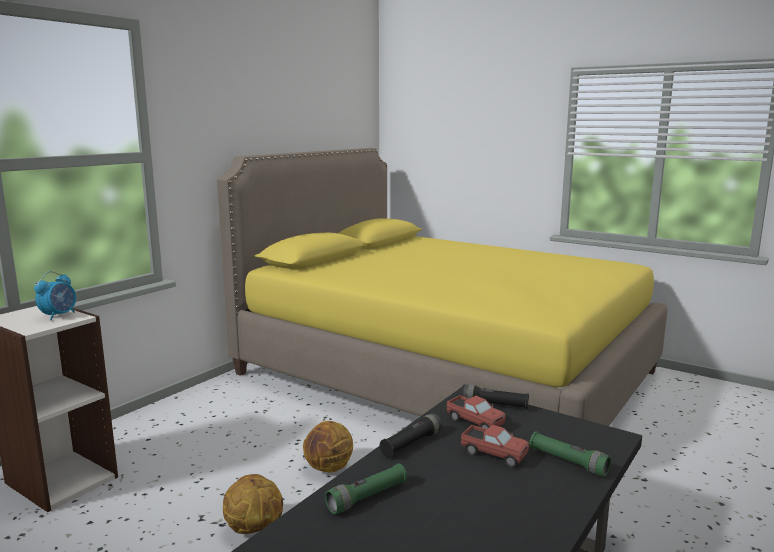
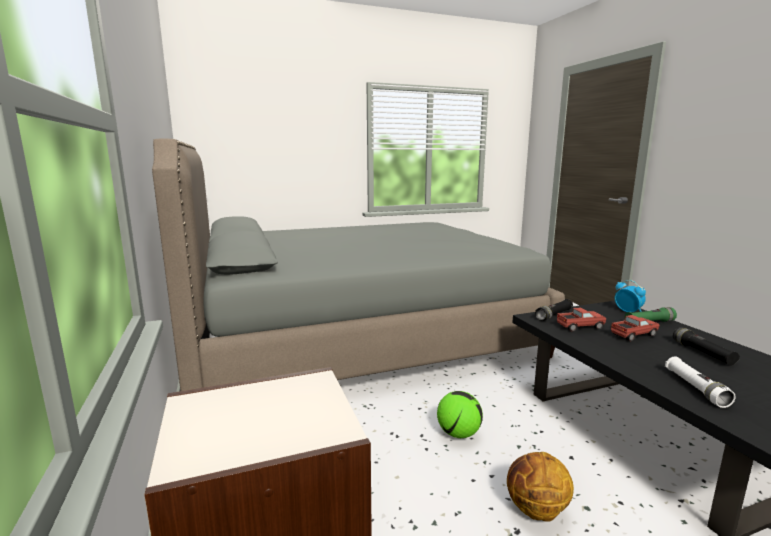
camera: 55 degrees left, 0 degrees up
alarm clock [34,271,76,321] -> alarm clock moved to [615,280,646,313]
yellow bed [217,148,668,426] -> grey bed [152,138,565,391]
basketball [303,421,353,472] -> football [437,391,483,438]
green flashlight [325,463,407,514] -> white flashlight [665,357,736,408]
black flashlight [380,413,442,457] -> black flashlight moved to [673,327,740,366]

